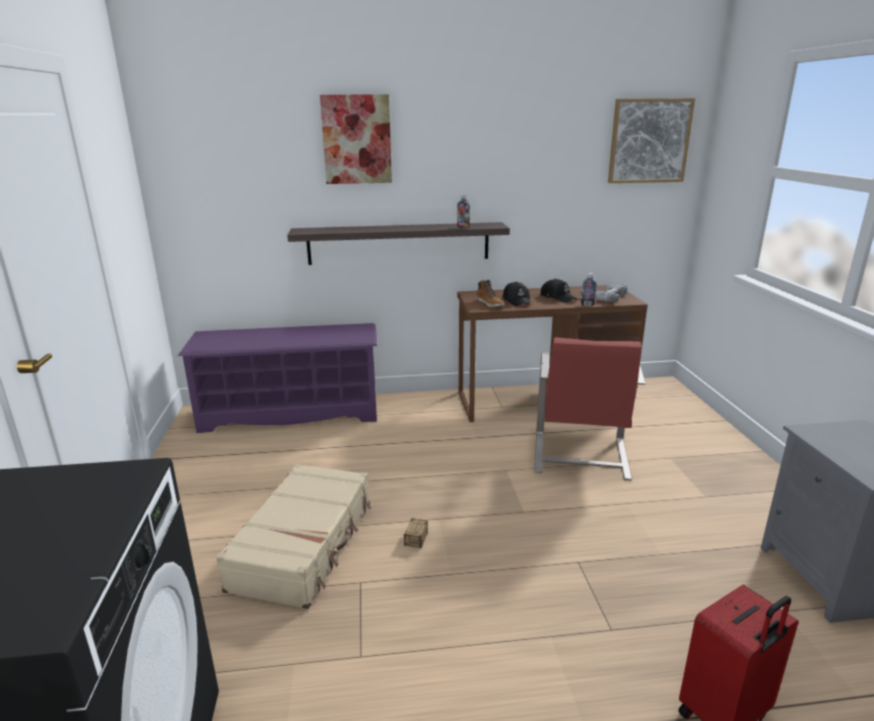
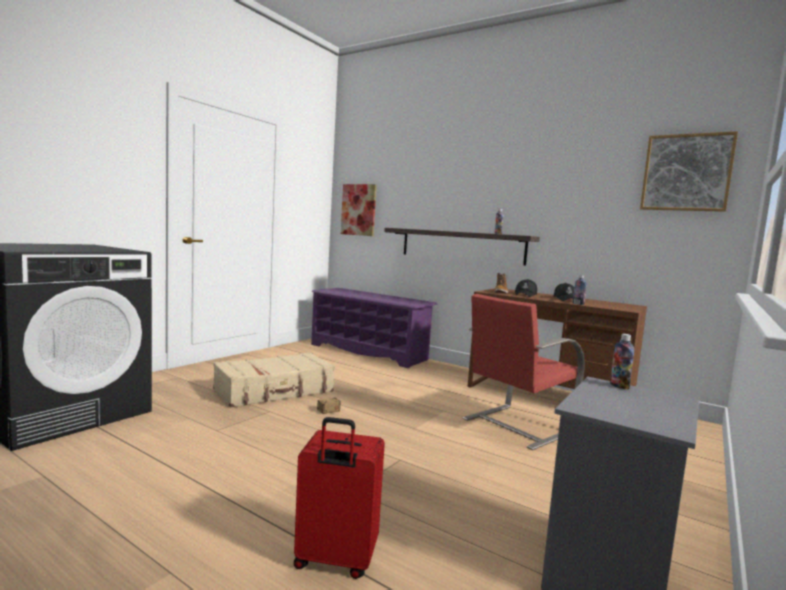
camera: 40 degrees right, 15 degrees down
picture [320,94,392,184] -> picture moved to [341,184,377,236]
power drill [580,283,628,302] -> none
none -> bottle [610,334,634,389]

